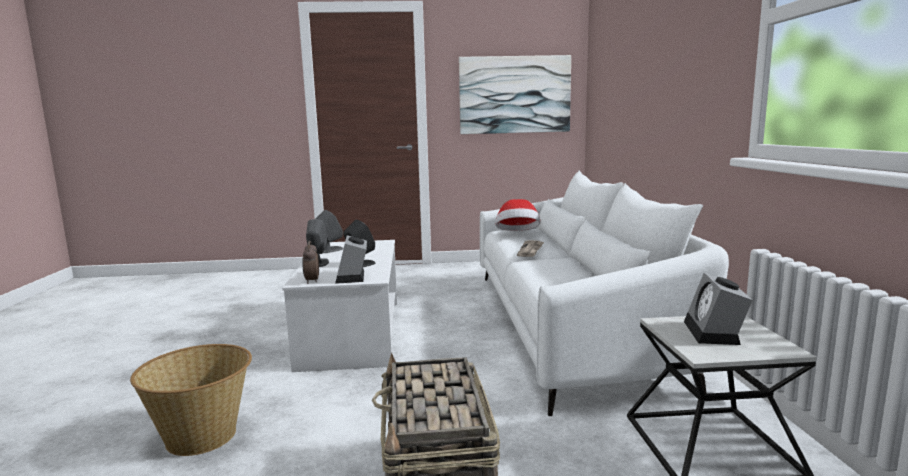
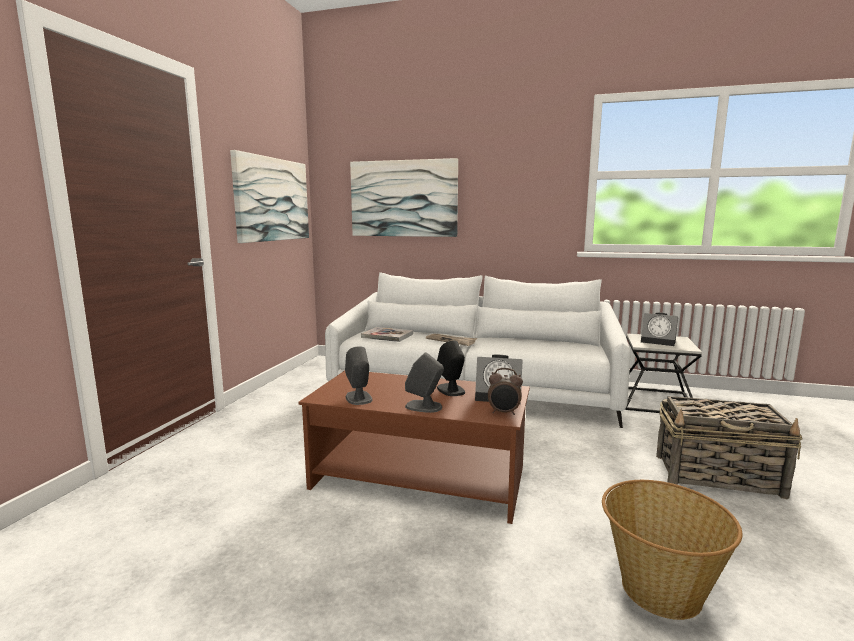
camera: 70 degrees left, 0 degrees up
white coffee table [282,240,397,372] -> brown coffee table [298,371,530,524]
hat [495,199,540,231] -> book [361,327,413,342]
none -> picture [350,158,458,237]

